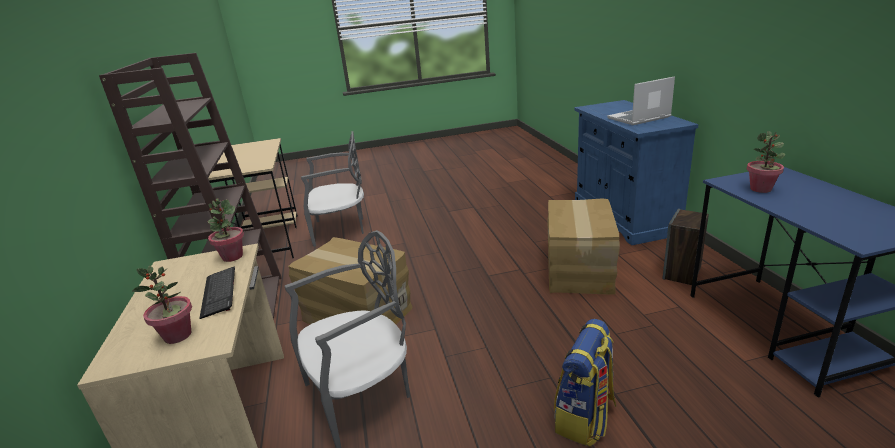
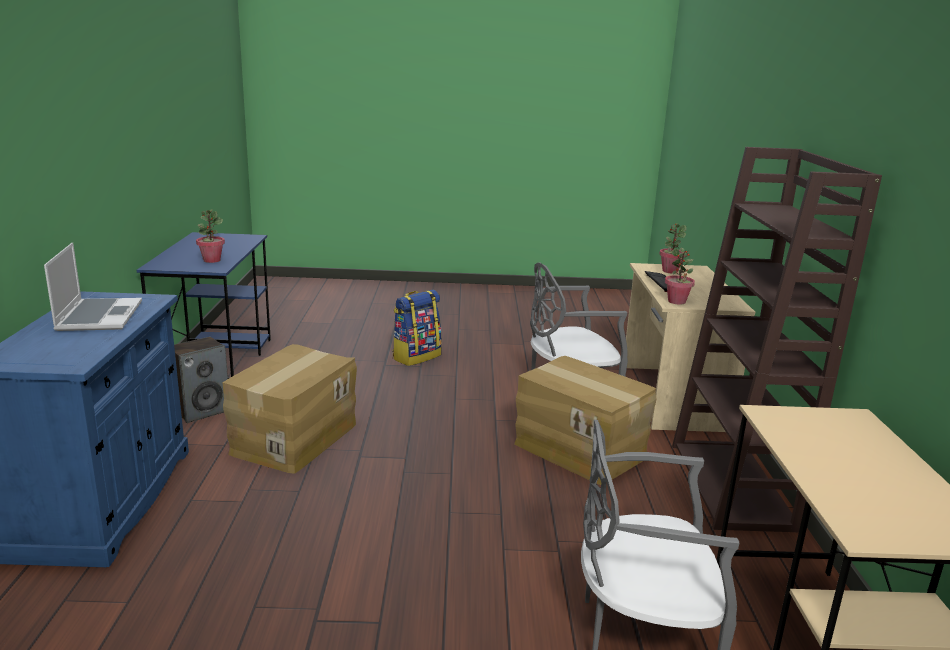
camera: 170 degrees left, 5 degrees down
laptop [607,76,675,125] -> laptop turned 90 degrees counterclockwise [44,243,142,331]

